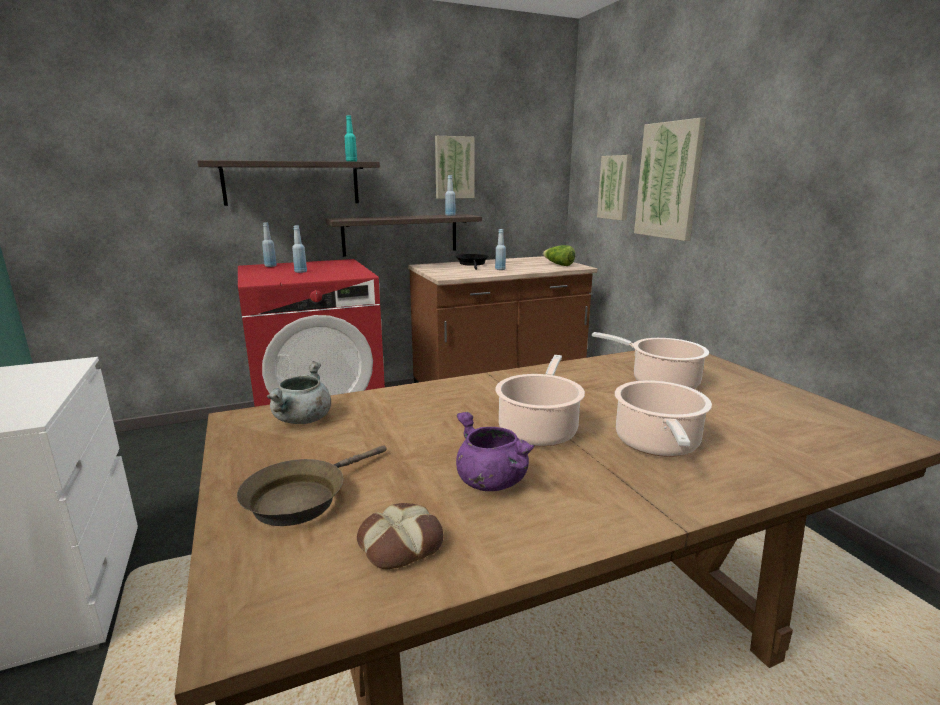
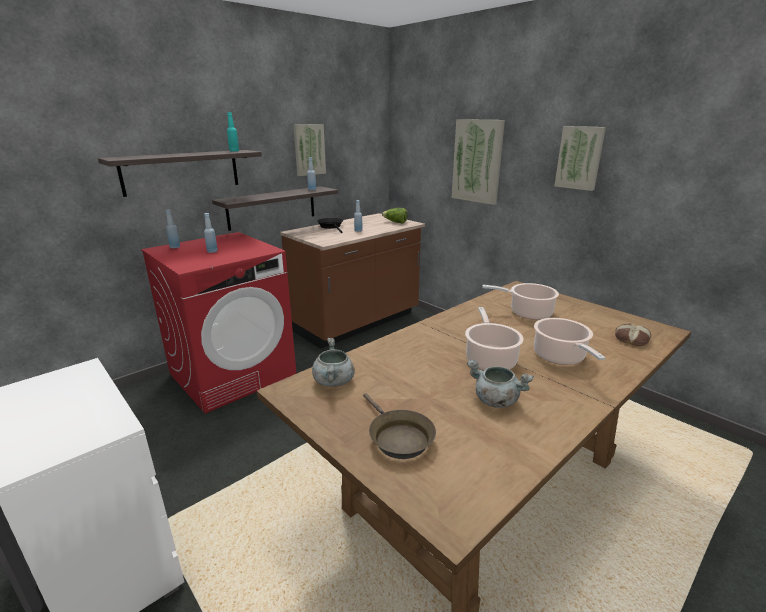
camera: 20 degrees left, 5 degrees up
brown frying pan [237,445,386,526] -> brown frying pan turned 45 degrees counterclockwise [363,393,436,459]
bread [357,503,444,569] -> bread moved to [615,323,651,346]
purple cooking pot [456,412,535,491] -> grey cooking pot [467,360,534,408]
picture [597,155,632,220] -> picture moved to [554,126,606,191]

